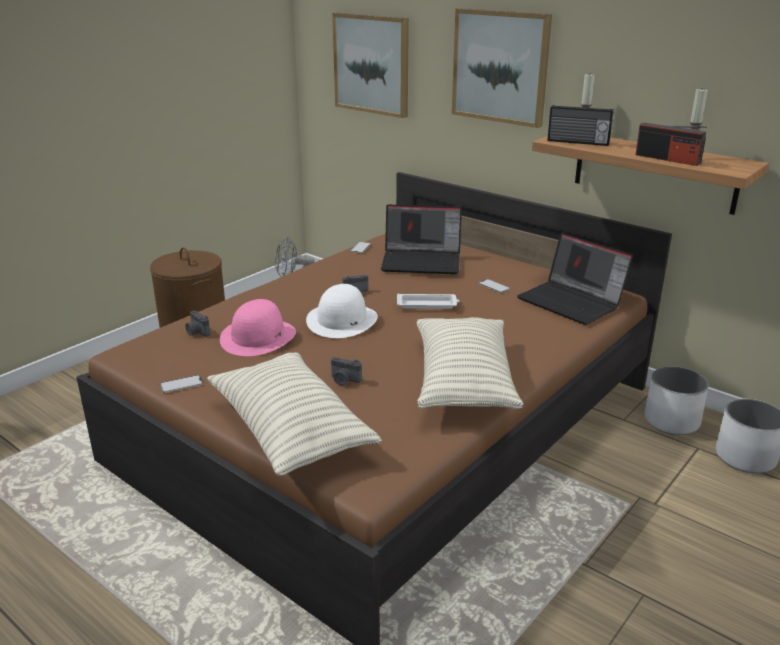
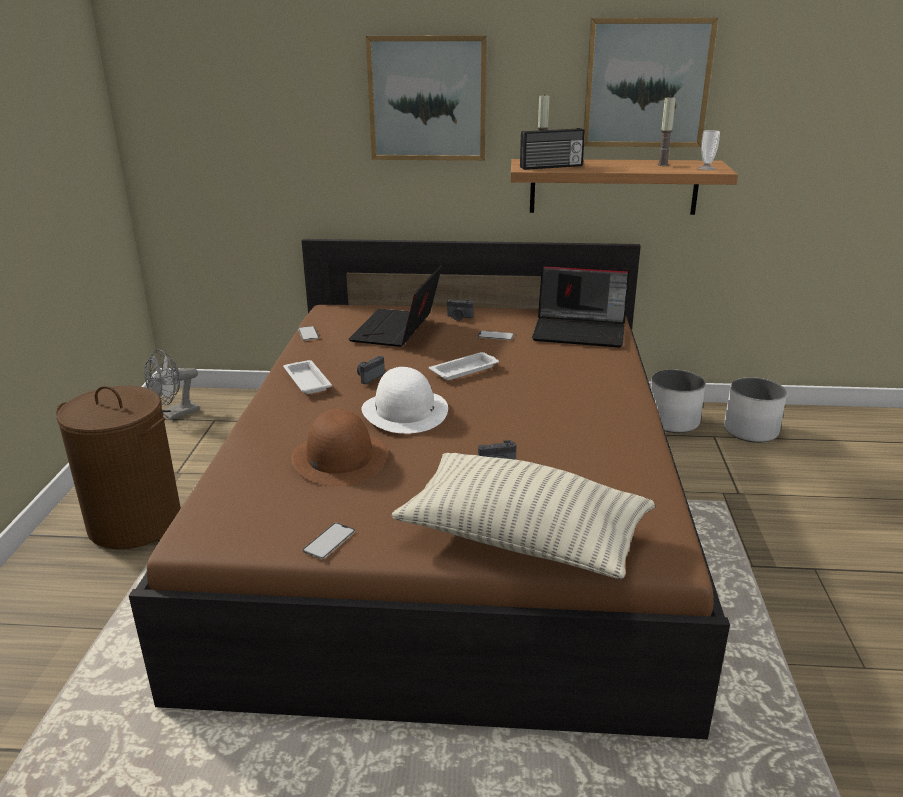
camera: 35 degrees left, 0 degrees up
camera [185,311,210,337] -> camera moved to [447,299,473,321]
pink hat [220,299,296,356] -> brown hat [291,409,388,486]
picture [332,12,409,118] -> picture moved to [584,17,718,147]
laptop [381,205,462,274] -> laptop turned 135 degrees clockwise [349,265,442,347]
pillow [417,317,524,409] -> none
radio [635,123,707,166] -> none
none -> white tray [283,360,332,394]
none -> cup [698,130,720,170]

